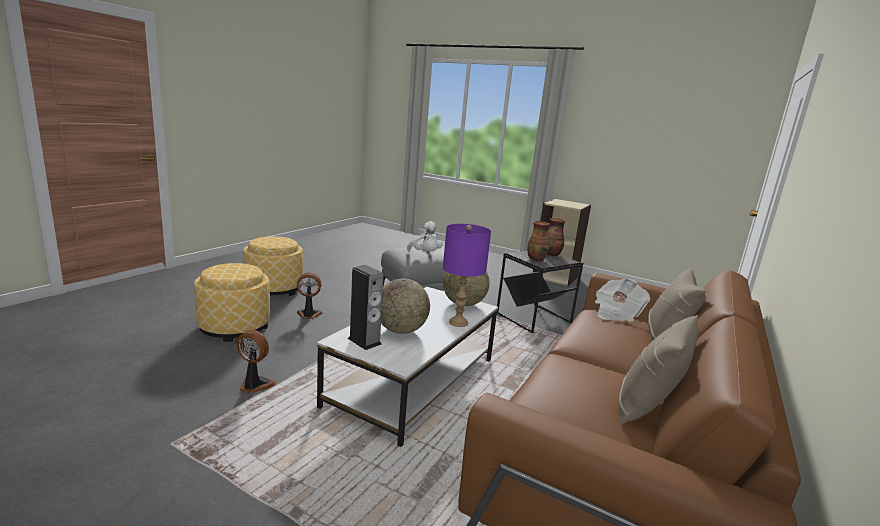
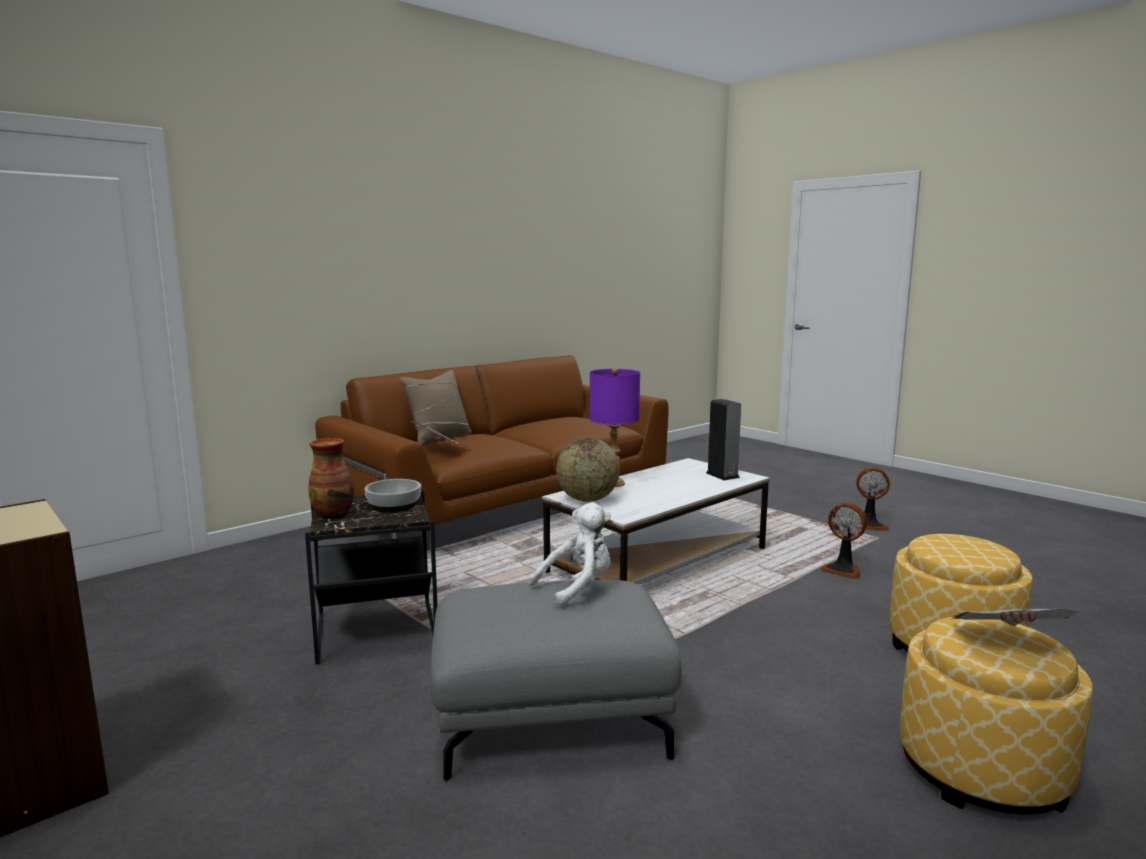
camera: 160 degrees left, 5 degrees down
fan [297,272,323,319] -> fan moved to [854,467,890,531]
globe [381,279,430,334] -> none
white plush toy [407,221,443,251] -> white plush toy turned 75 degrees clockwise [529,502,611,609]
vase [527,221,550,261] -> bowl [364,479,421,512]
beige pillow [619,315,698,425] -> none
none -> newspaper [952,609,1078,626]

